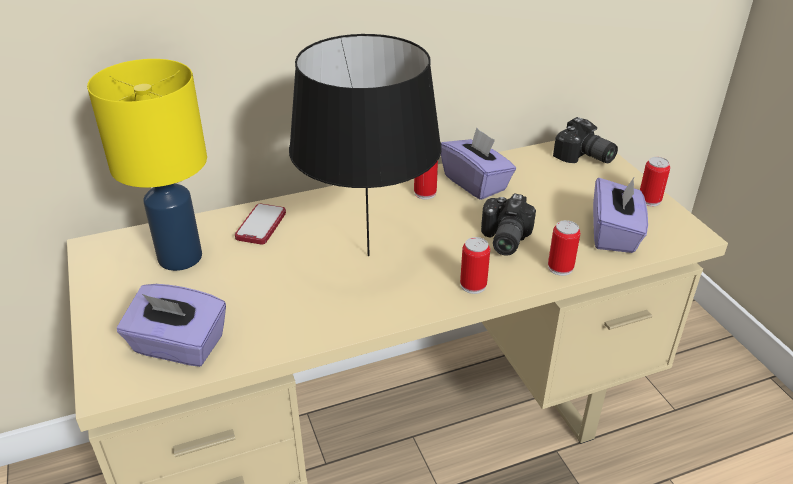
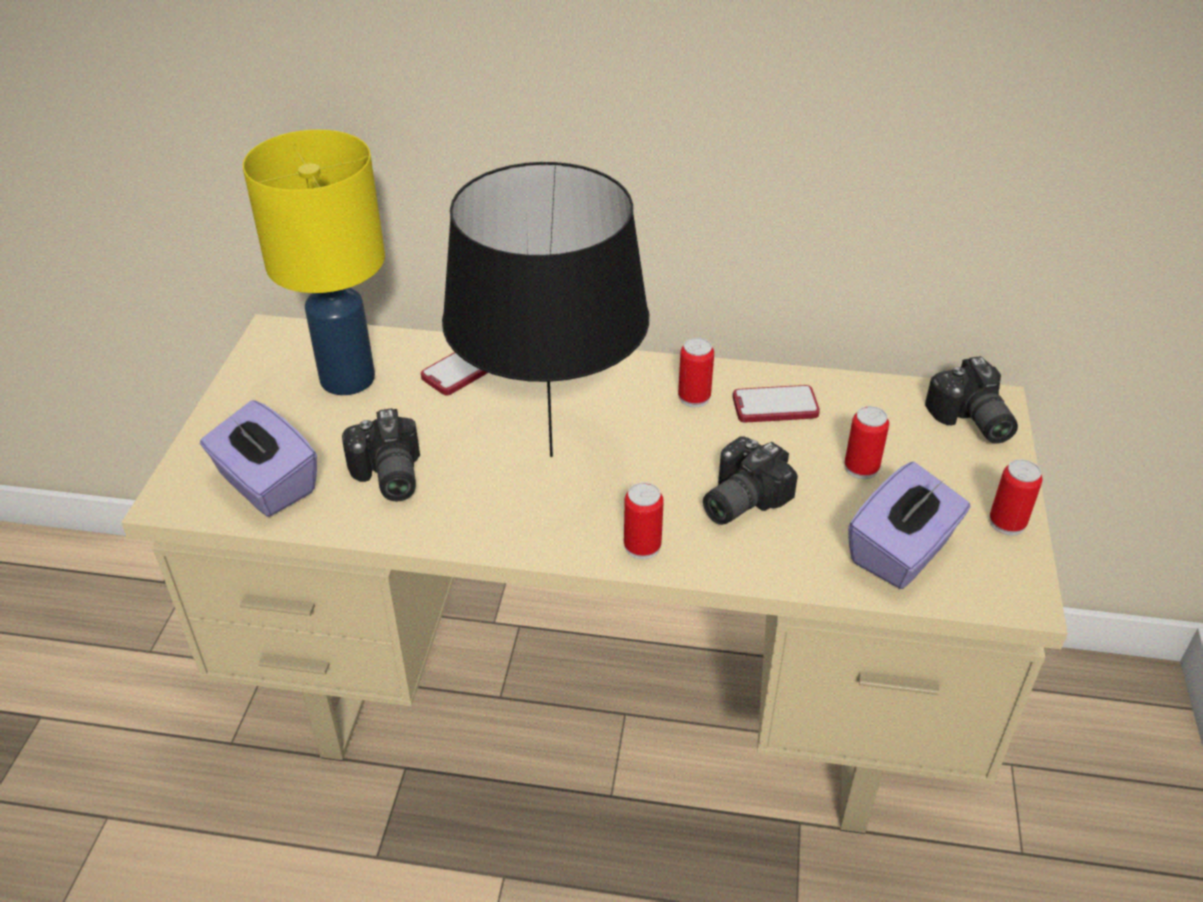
camera: 30 degrees right, 5 degrees up
purple tissue box [441,128,516,200] -> phone [733,385,820,422]
can [548,220,580,276] -> can moved to [845,406,889,479]
none -> camera [342,408,420,501]

